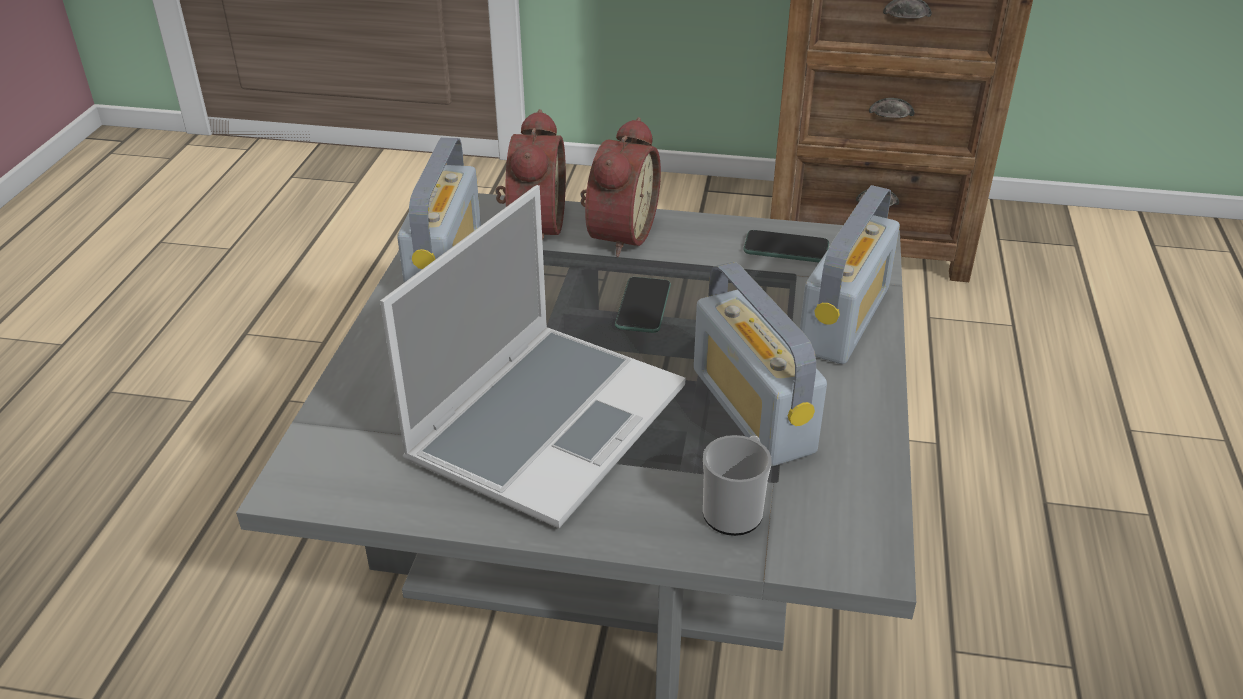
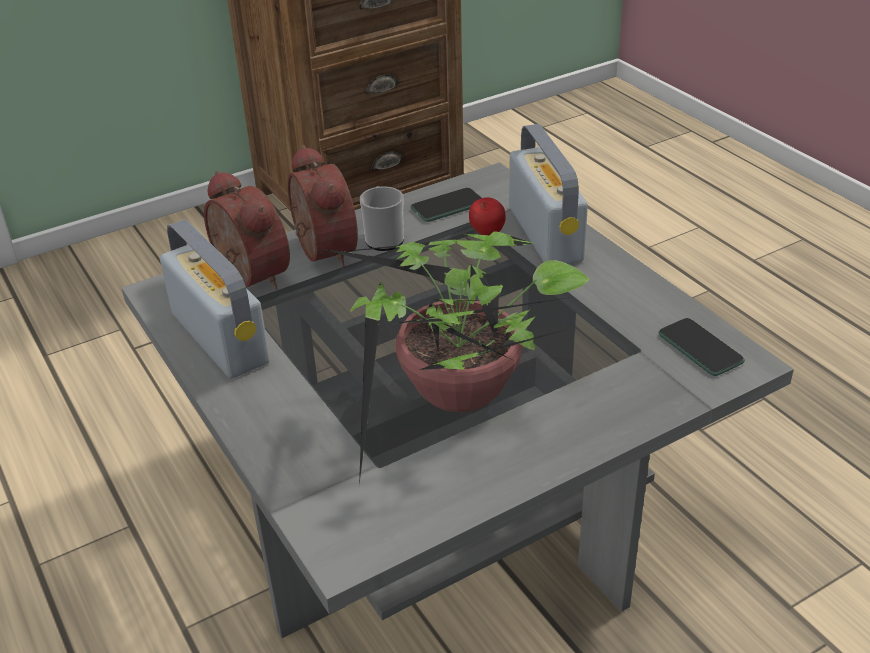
camera: 40 degrees left, 0 degrees up
laptop [380,185,685,528] -> potted plant [319,231,590,484]
phone [615,277,671,333] -> phone moved to [659,318,745,376]
radio [694,262,827,466] -> none
mug [703,435,772,536] -> mug moved to [360,186,404,251]
none -> apple [469,197,506,235]

